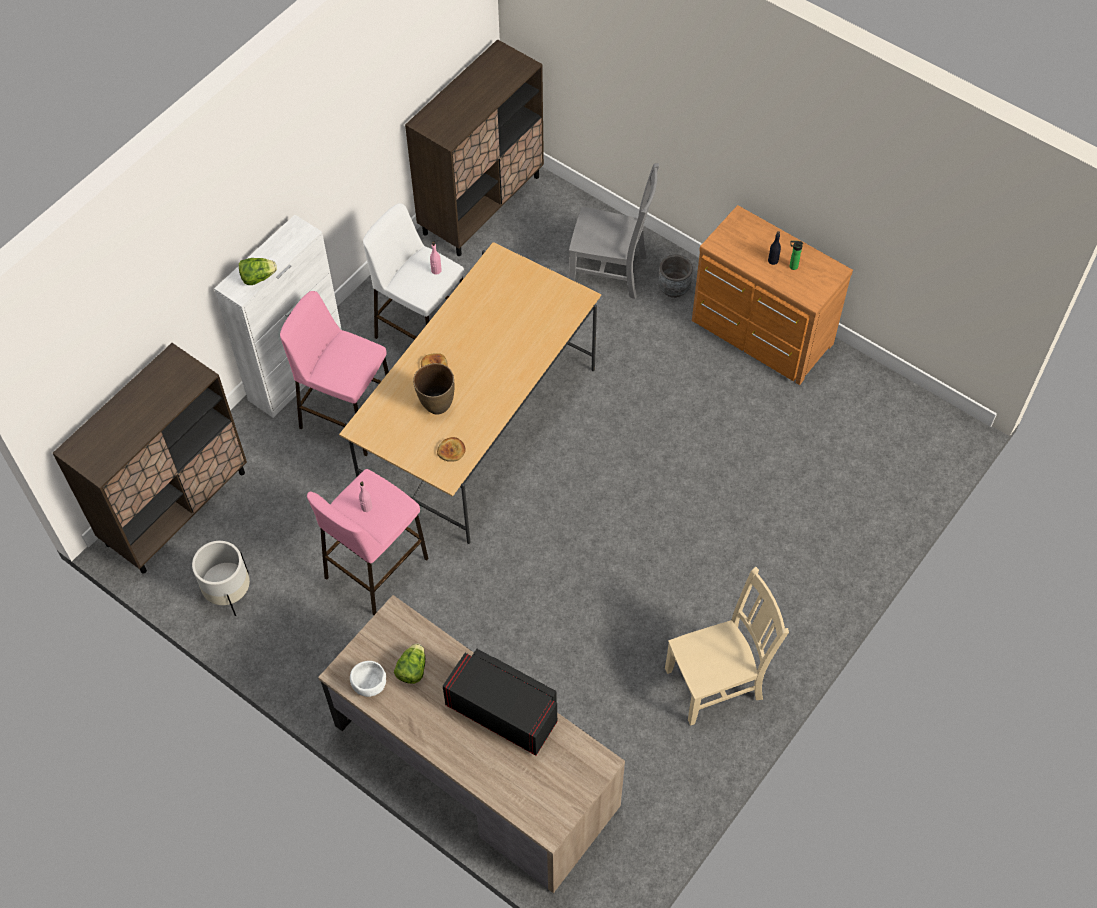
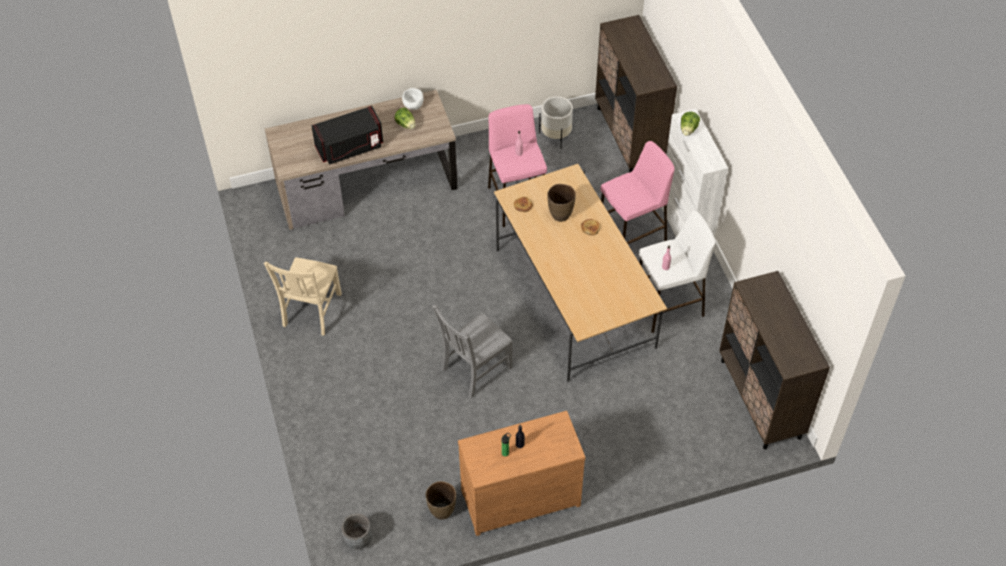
camera: 125 degrees right, 5 degrees down
grey chair [569,163,659,299] -> grey chair moved to [433,305,513,398]
grey planter [658,254,693,298] -> grey planter moved to [341,513,372,549]
none -> brown vase [426,481,456,520]

